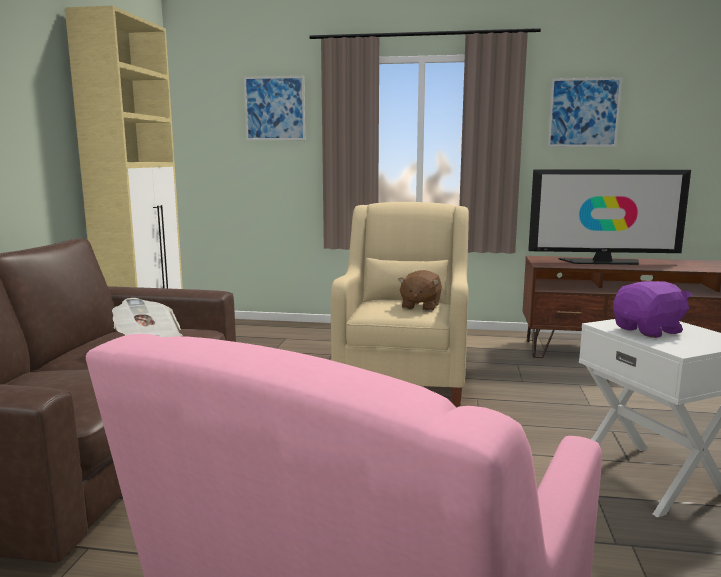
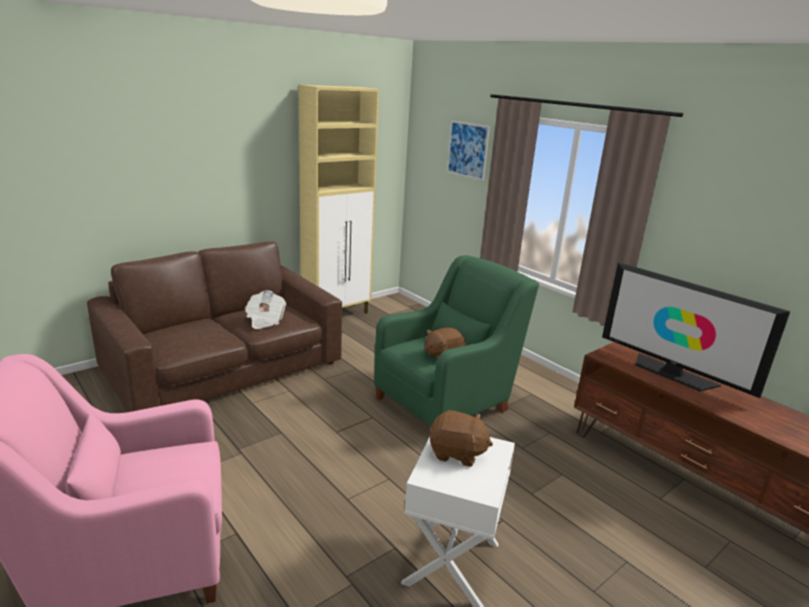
camera: 40 degrees right, 10 degrees up
beige armchair [331,202,469,407] -> green armchair [374,255,539,426]
picture [548,77,622,147] -> none
purple plush toy [613,281,692,338] -> brown plush toy [429,410,493,467]

